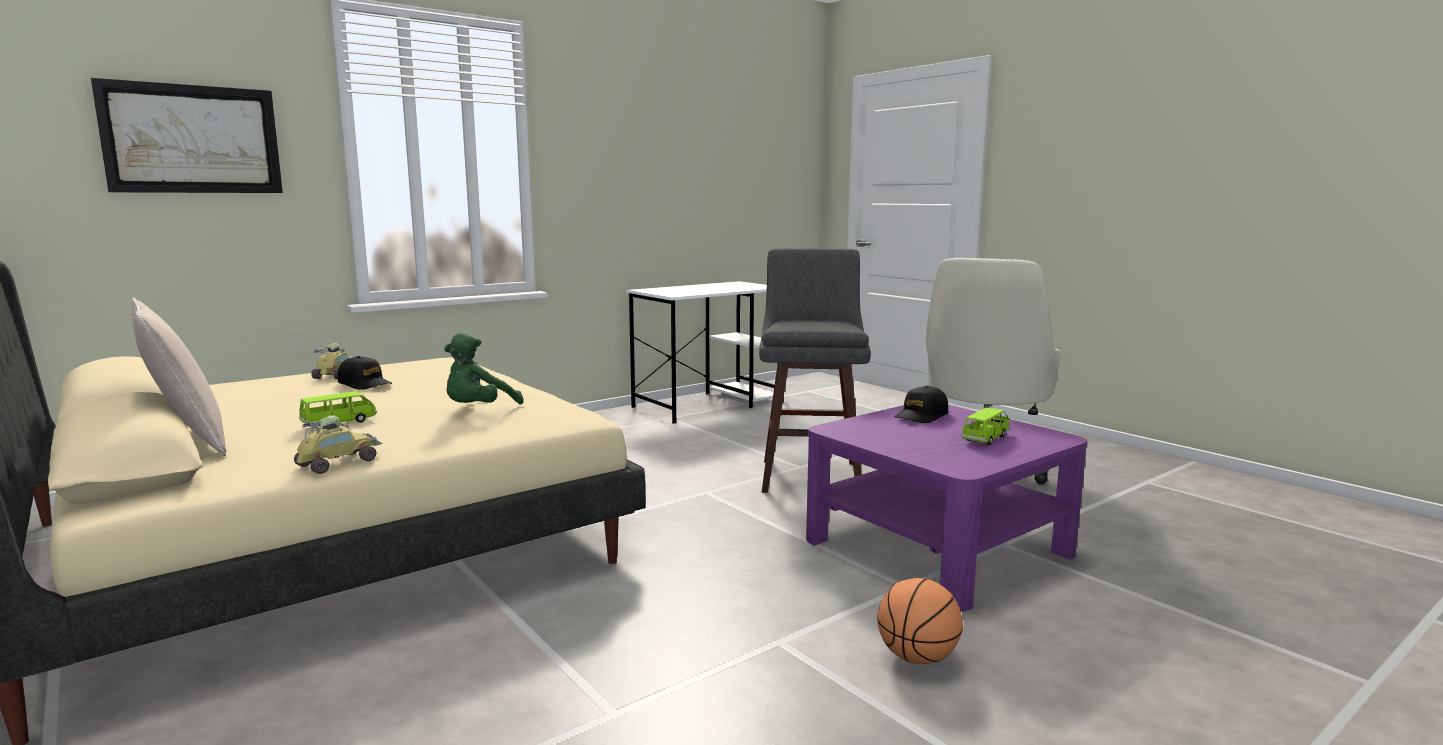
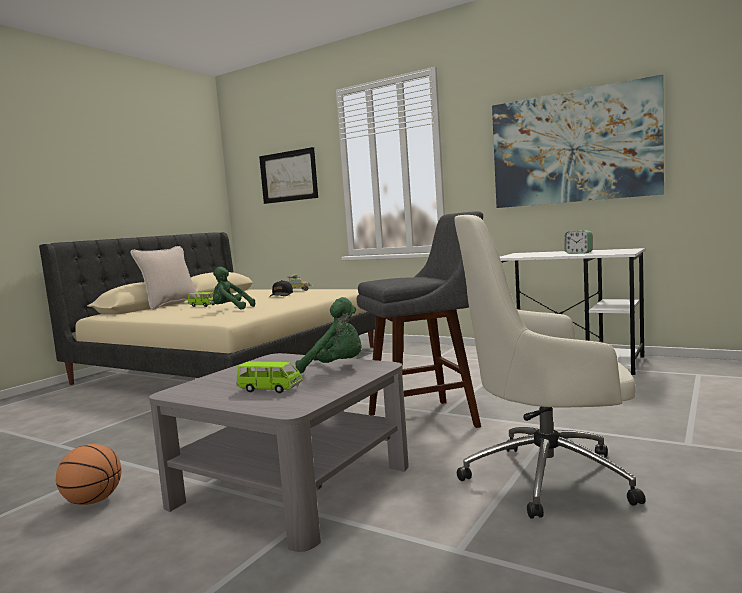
camera: 70 degrees right, 5 degrees down
toy car [294,416,382,474] -> none
purple coffee table [806,405,1087,612] -> grey coffee table [149,353,409,552]
black cap [894,386,948,423] -> green plush toy [295,297,362,374]
none -> picture [492,74,664,208]
none -> alarm clock [565,230,592,254]

